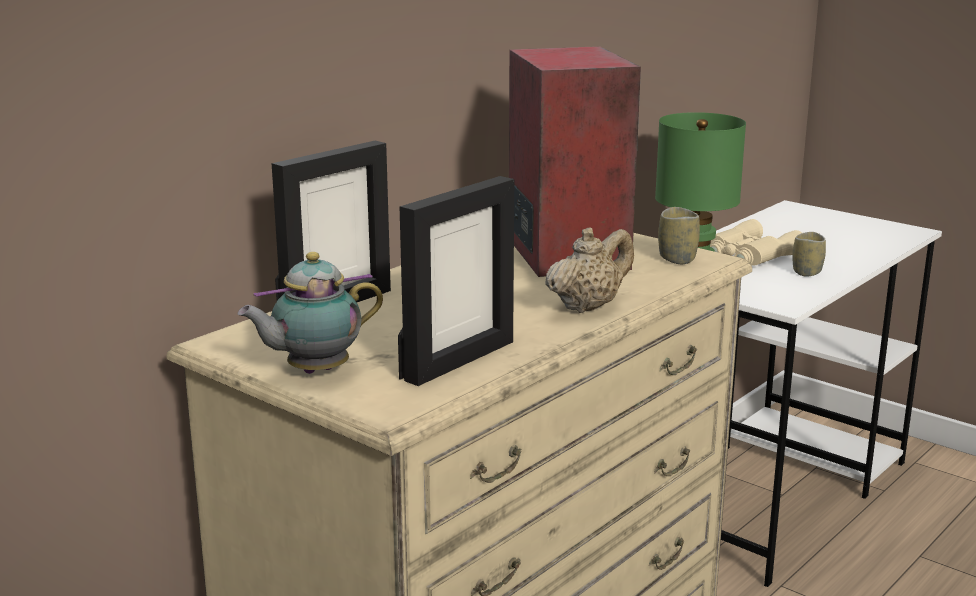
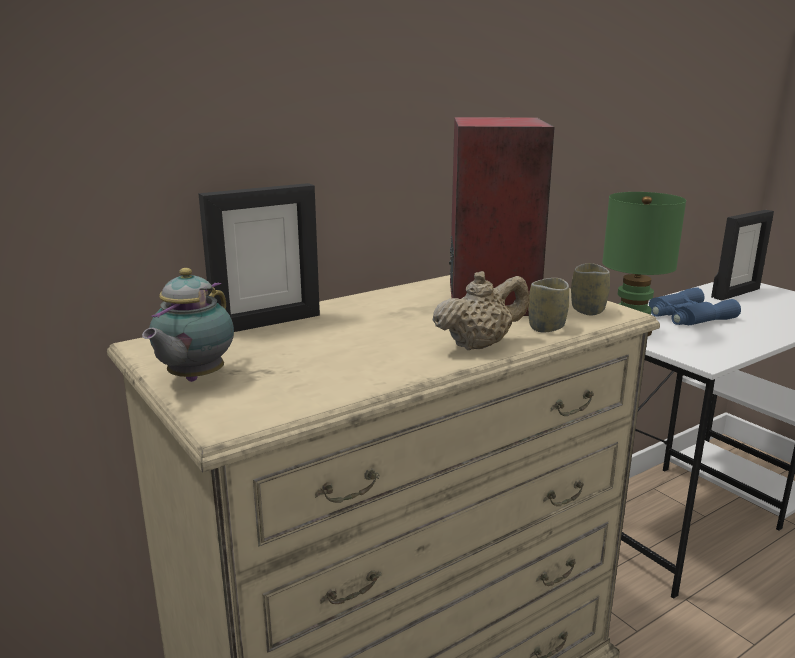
camera: 15 degrees right, 0 degrees up
teapot [238,252,383,374] -> teapot turned 60 degrees counterclockwise [142,268,234,382]
picture frame [398,176,514,386] -> picture frame moved to [711,210,774,300]
beige binoculars [710,219,802,266] -> blue binoculars [649,287,741,325]
cup [792,232,826,276] -> cup moved to [528,278,569,333]

